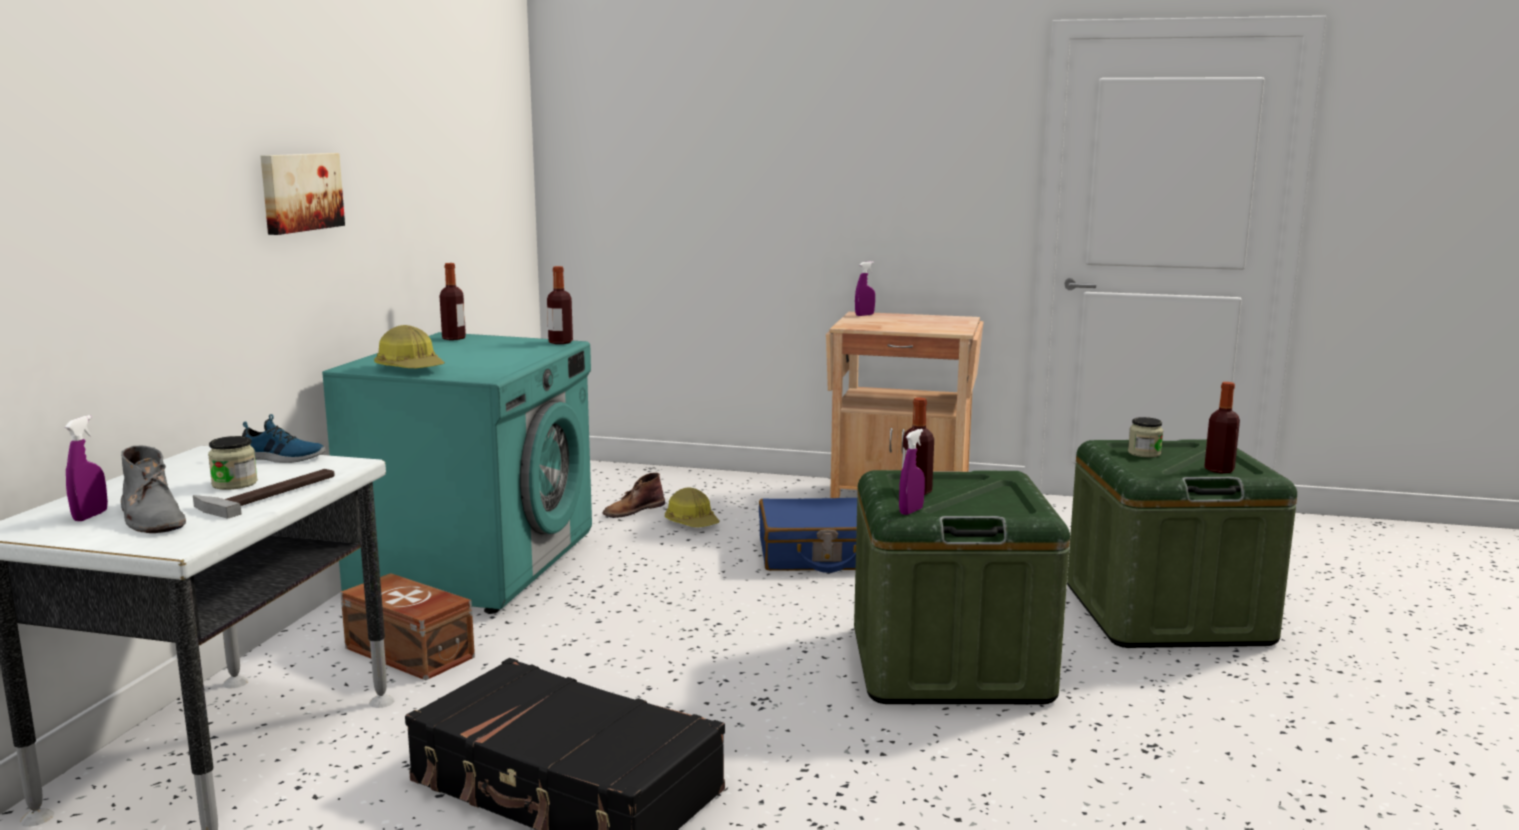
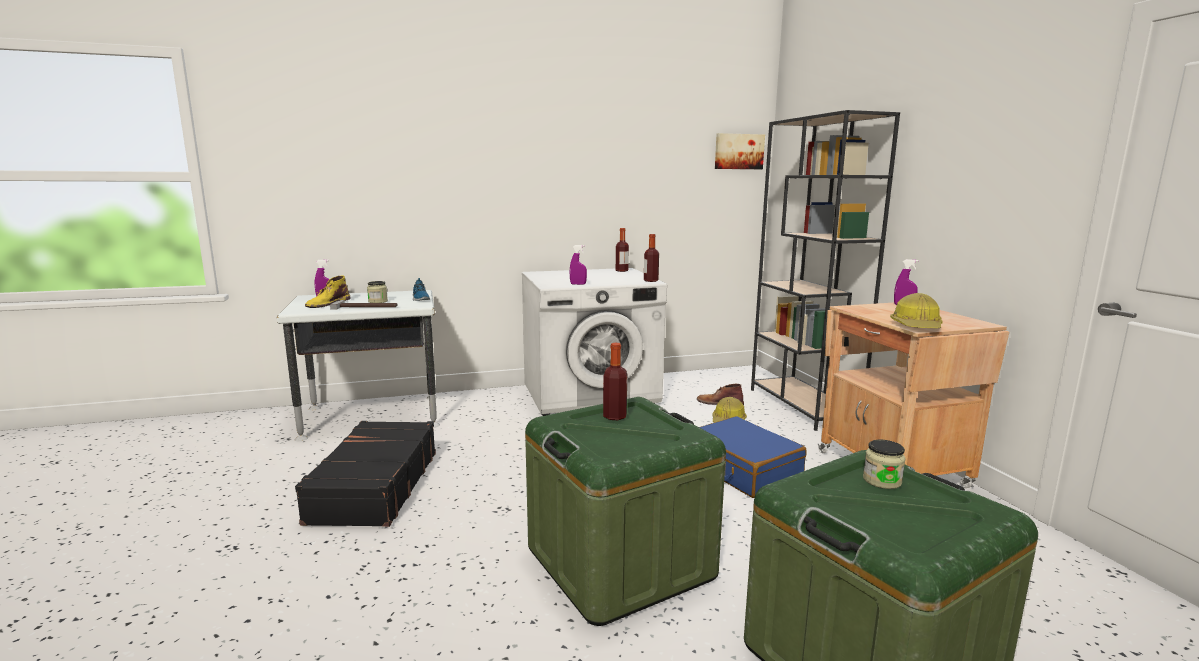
camera: 60 degrees right, 0 degrees up
grey boot [121,445,186,533] -> yellow boot [305,275,350,308]
picture [261,153,345,235] -> picture moved to [715,133,765,169]
turquoise washing machine [322,332,592,614] -> white washing machine [522,268,667,416]
brown storage box [340,573,475,680] -> none
hard hat [374,325,445,368] -> hard hat moved to [890,293,943,328]
purple spray bottle [899,429,925,515] -> purple spray bottle moved to [570,245,587,285]
bottle [1204,382,1240,473] -> none
none -> bookcase [751,110,900,431]

